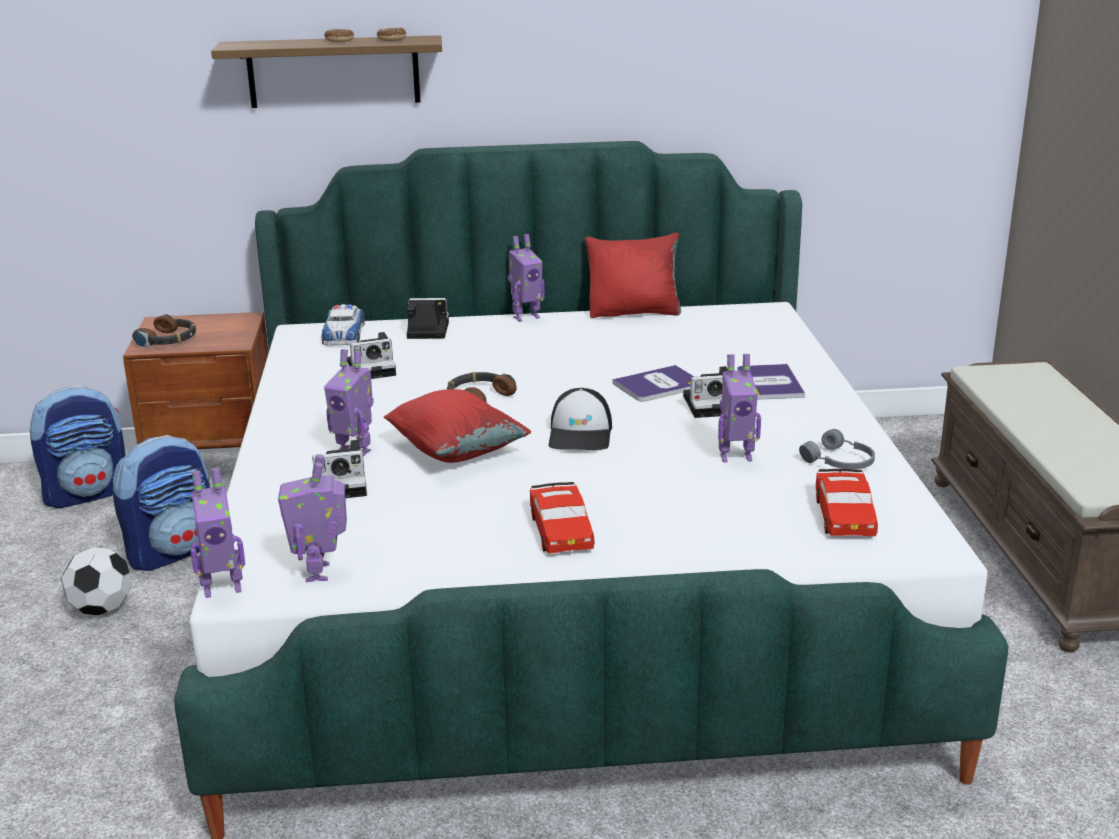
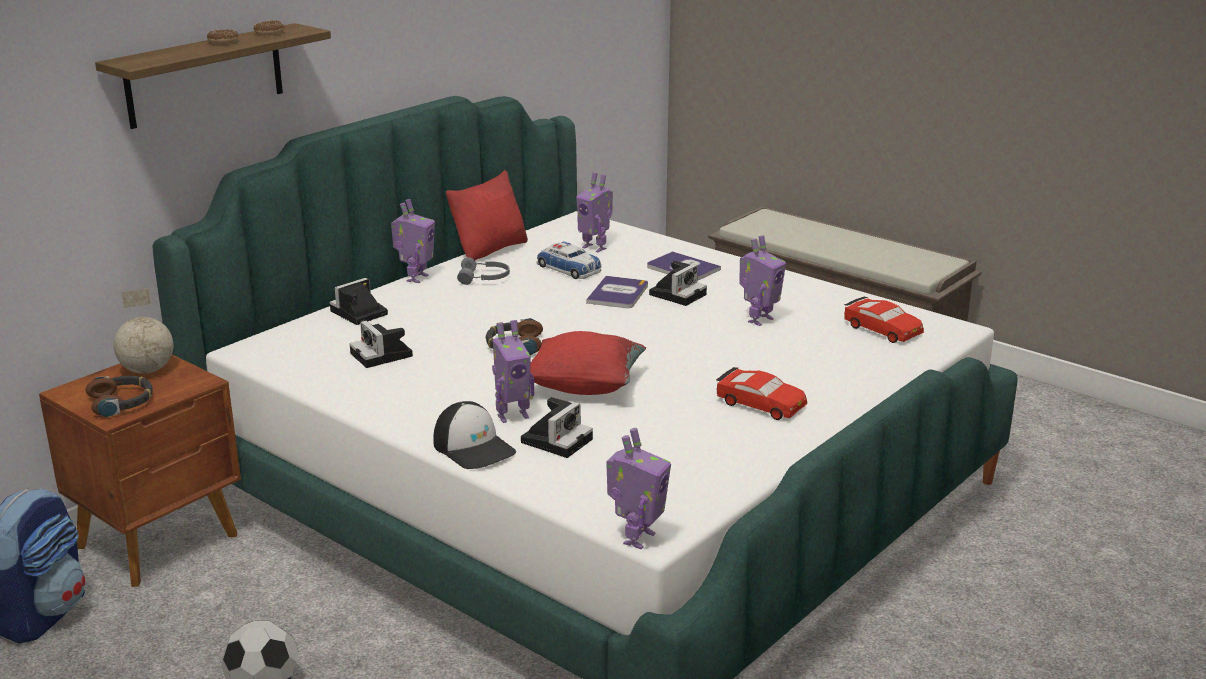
camera: 45 degrees left, 0 degrees up
backpack [113,435,210,571] -> none
toy robot [278,454,347,582] -> toy robot moved to [576,172,613,252]
toy car [322,304,365,346] -> toy car moved to [536,242,601,279]
camera [347,332,396,379] -> camera turned 120 degrees clockwise [350,321,413,368]
cap [549,388,612,450] -> cap moved to [433,401,516,469]
grey headphones [799,429,875,469] -> grey headphones moved to [457,257,510,285]
none -> globe [114,288,173,374]

